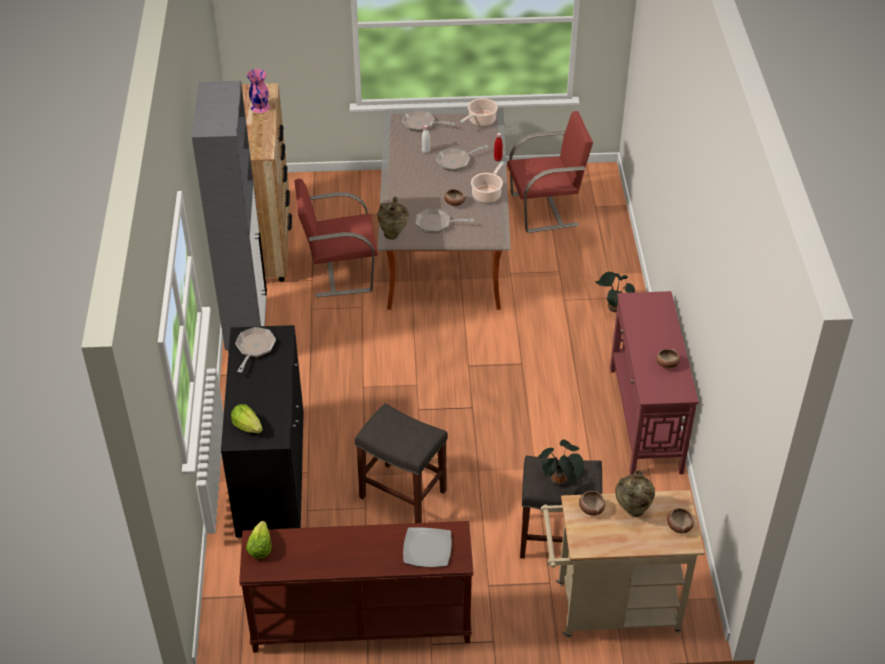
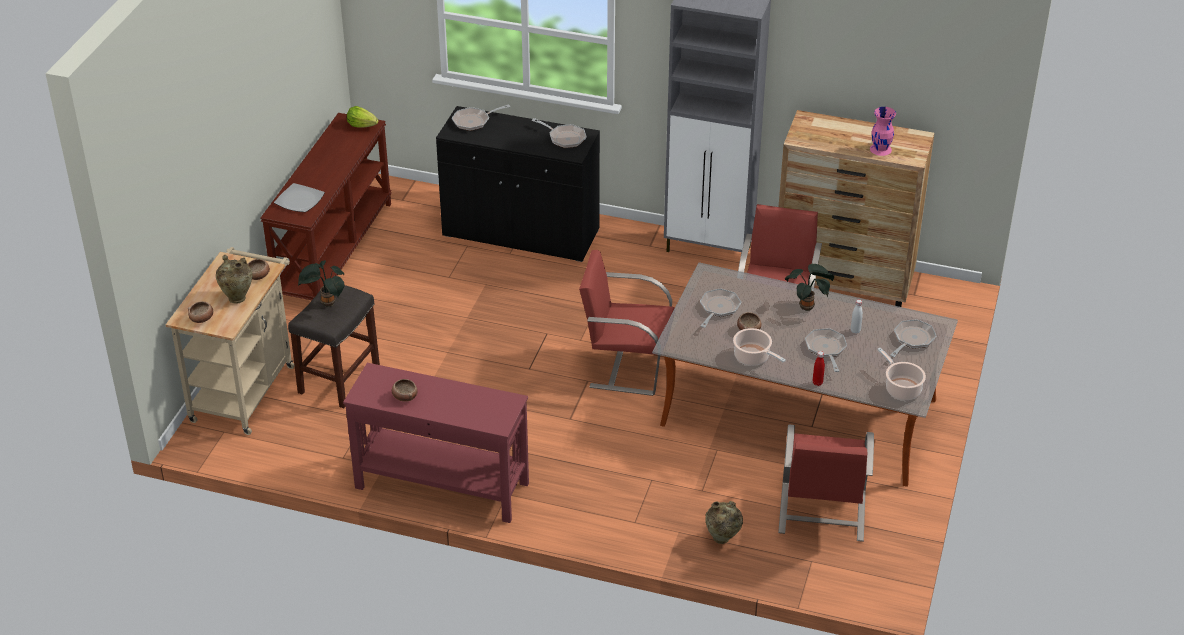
camera: 110 degrees right, 5 degrees down
lettuce [231,404,263,433] -> frying pan [452,104,510,131]
grey stool [355,403,448,523] -> none
beige vase [377,197,409,240] -> beige vase moved to [705,501,743,544]
potted plant [595,272,635,313] -> potted plant moved to [785,264,834,311]
none -> red chair [579,250,675,396]

